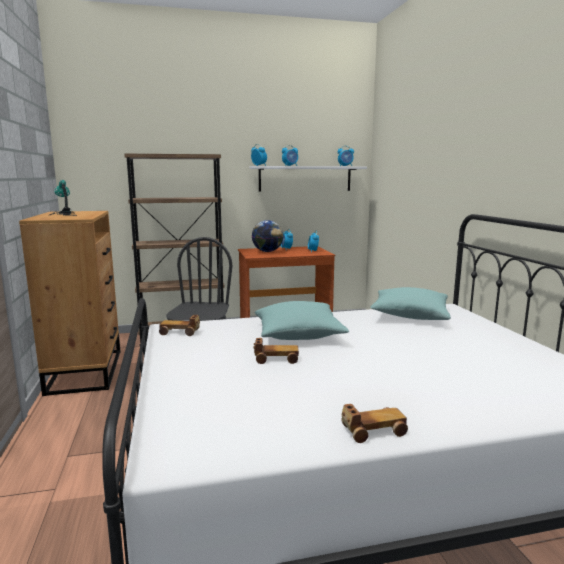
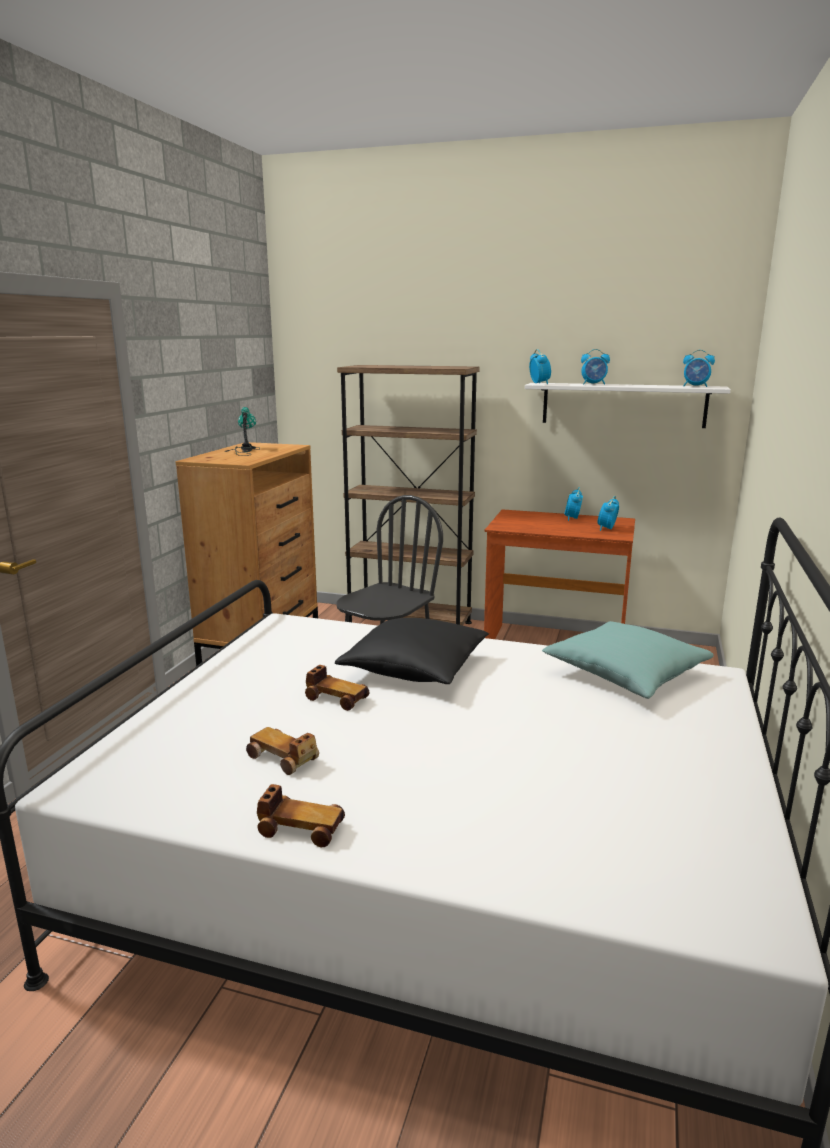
camera: 30 degrees right, 5 degrees up
toy car [159,315,200,336] -> toy car moved to [246,727,319,775]
globe [252,220,283,252] -> none
turquoise pillow [255,301,349,340] -> black pillow [335,618,489,684]

